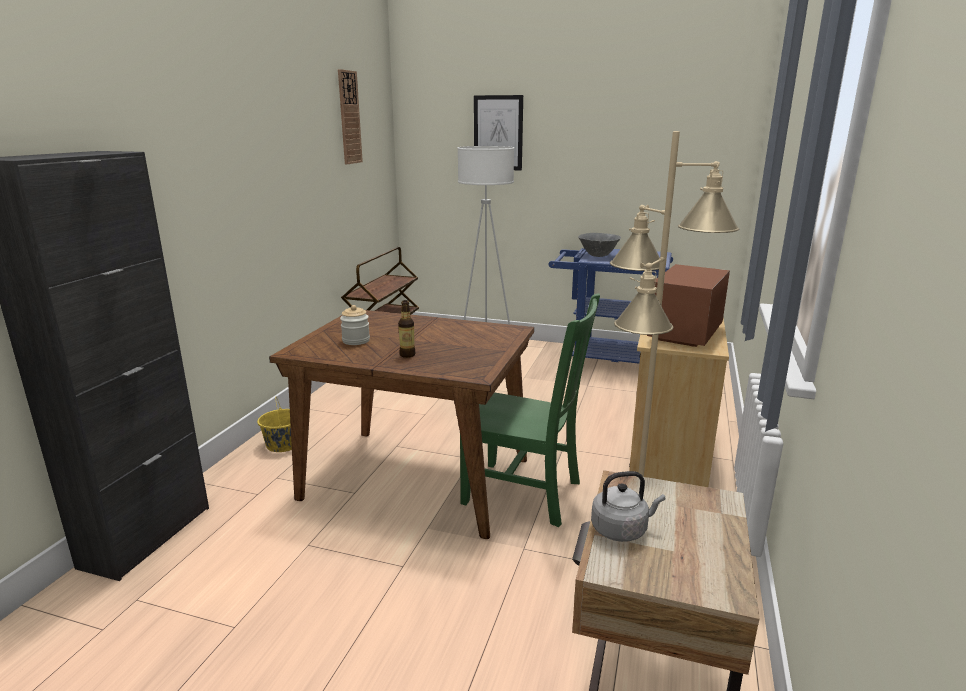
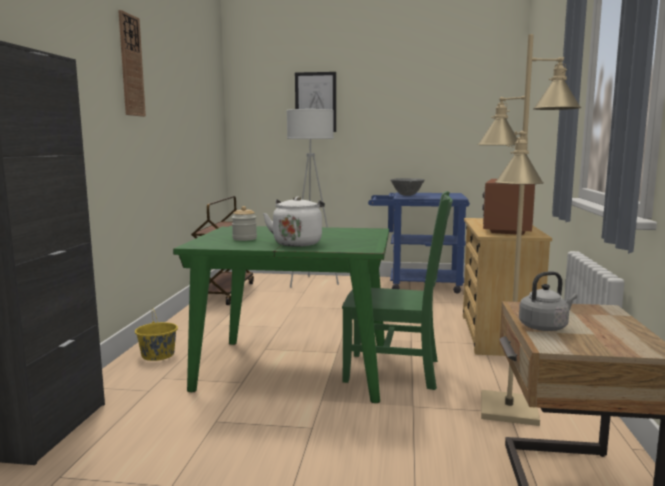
camera: 10 degrees left, 10 degrees down
brown dining table [269,310,534,539] -> green dining table [173,226,389,403]
wall clock [338,69,363,164] -> wall clock moved to [118,10,146,117]
bottle [398,300,415,358] -> white kettle [263,196,325,247]

